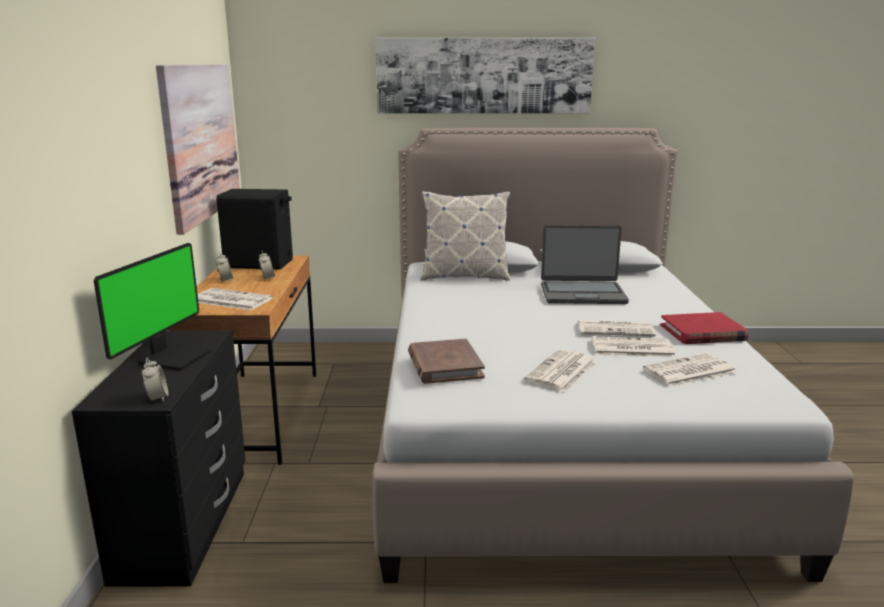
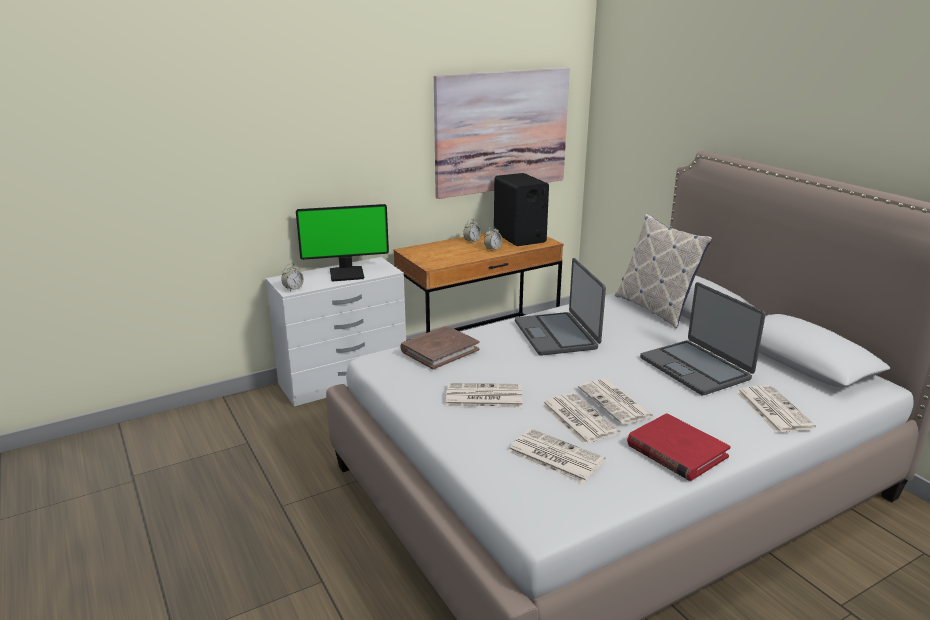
camera: 60 degrees right, 5 degrees up
black dresser [72,330,246,587] -> white dresser [266,257,406,406]
newspaper [198,288,273,310] -> newspaper moved to [736,385,816,433]
picture [375,38,595,113] -> none
none -> laptop [515,258,606,356]

